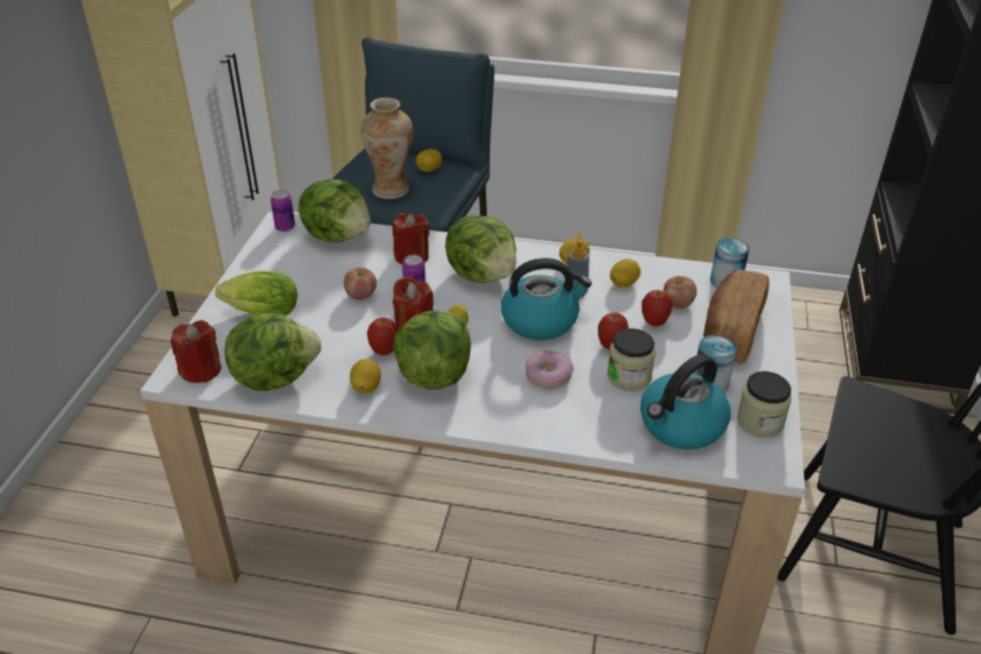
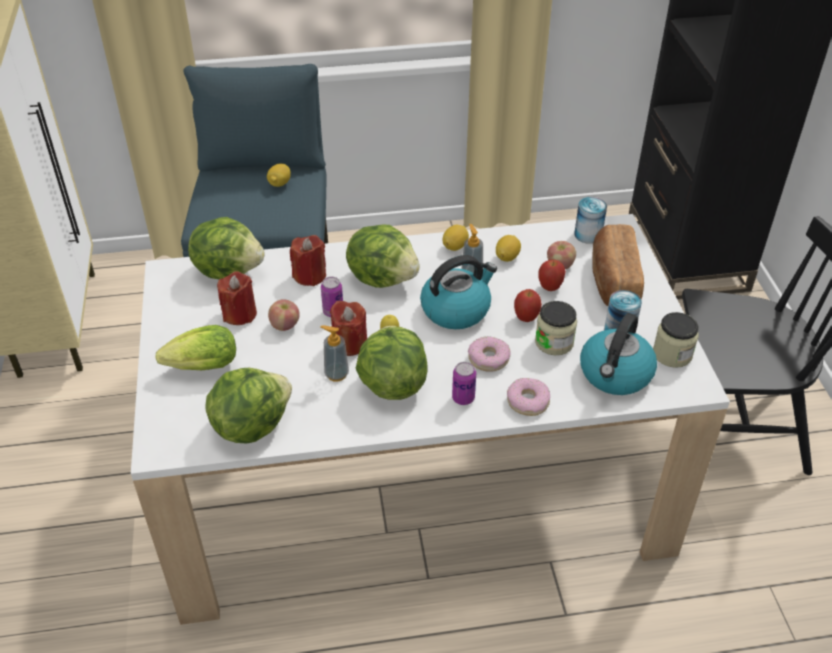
camera: 20 degrees left, 5 degrees up
red candle [171,320,221,383] -> red candle moved to [217,271,257,325]
can [271,190,295,232] -> can moved to [452,362,476,405]
lemon [350,358,381,394] -> none
vase [361,98,413,199] -> none
apple [367,317,398,356] -> soap dispenser [321,326,349,382]
none -> donut [507,378,550,416]

